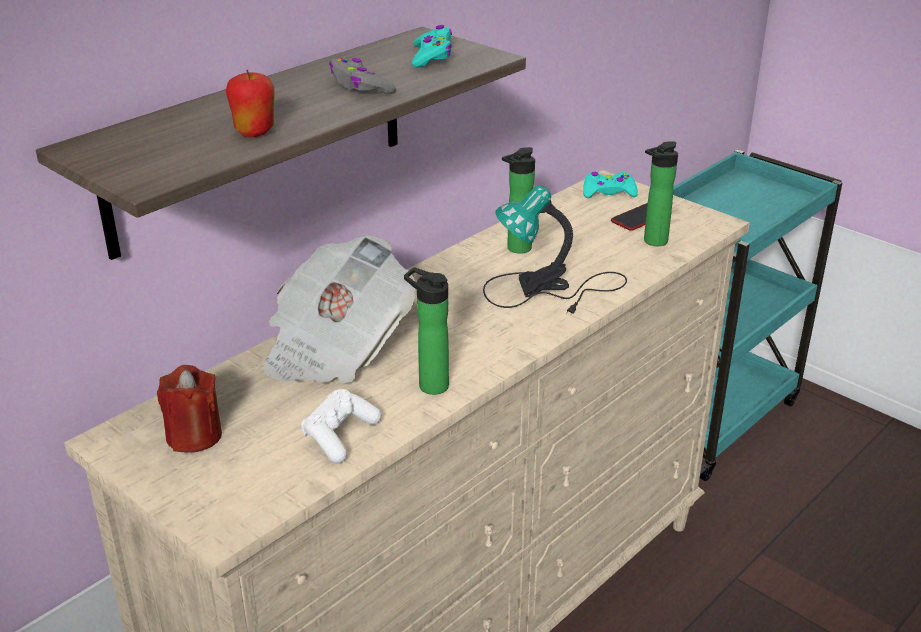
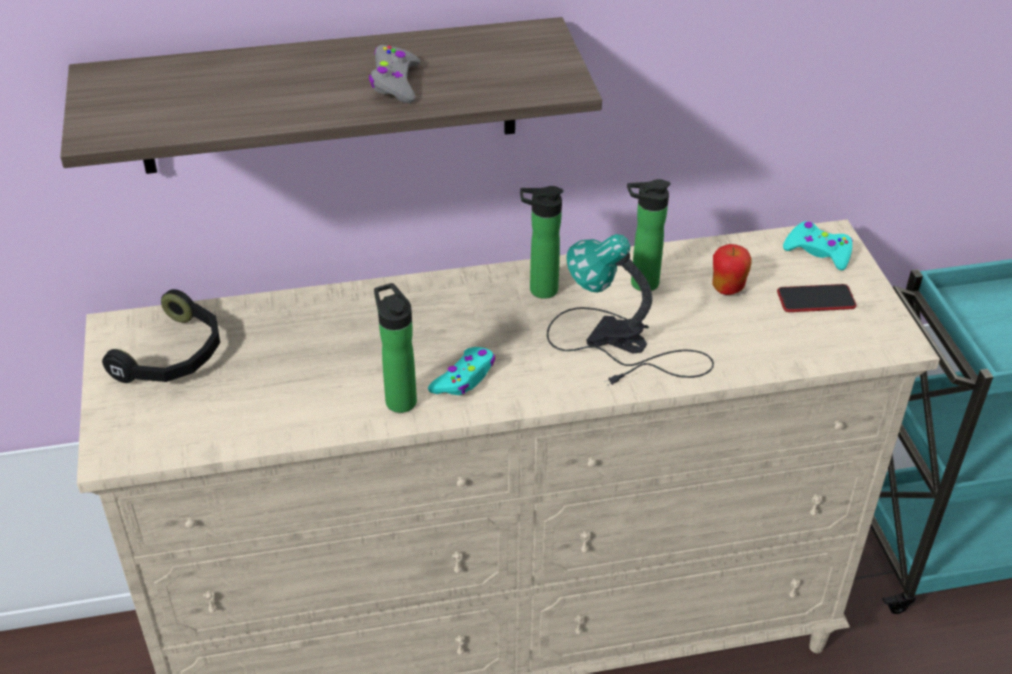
camera: 35 degrees right, 10 degrees up
red candle [157,365,222,453] -> black headphones [102,289,220,383]
apple [226,69,275,138] -> apple moved to [712,244,752,295]
newspaper [263,236,415,384] -> none
white game controller [301,389,382,464] -> none
turquoise game controller [412,25,452,67] -> turquoise game controller moved to [428,347,495,395]
bottle [644,141,678,246] -> bottle moved to [520,186,563,299]

